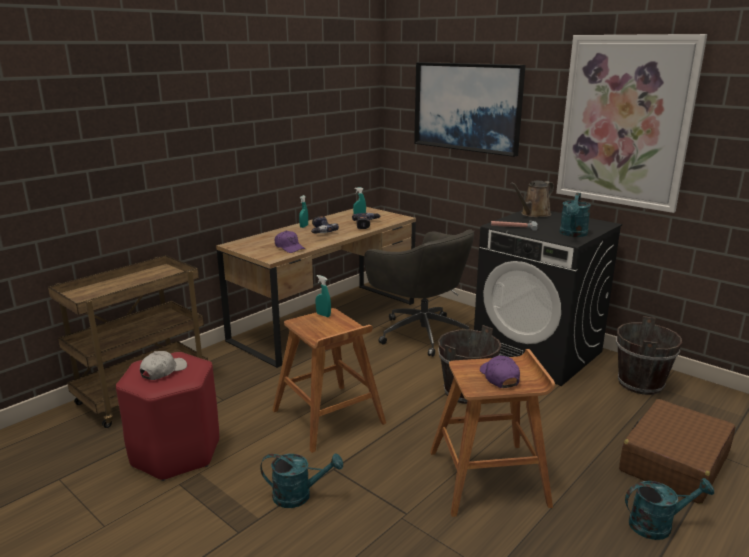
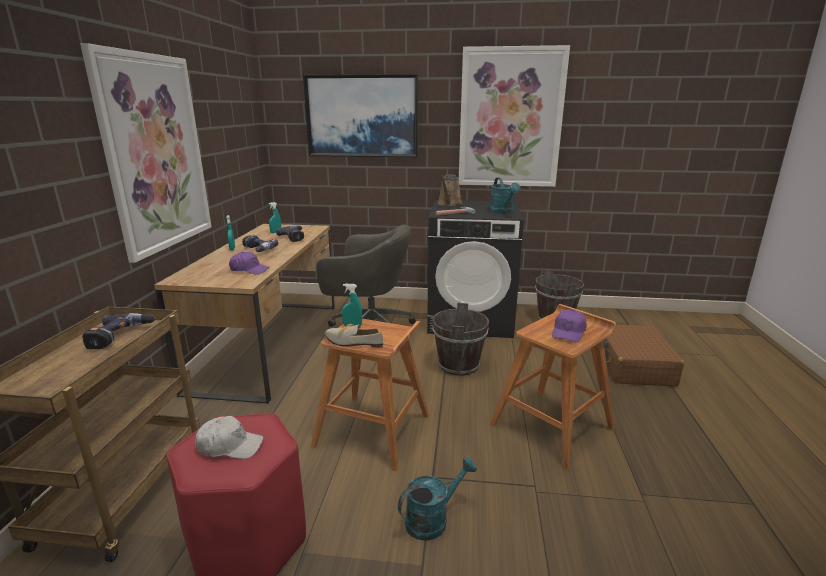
camera: 35 degrees left, 0 degrees up
white cap [140,351,187,380] -> white cap turned 90 degrees clockwise [195,416,263,459]
purple cap [480,355,520,388] -> purple cap turned 105 degrees counterclockwise [552,310,587,342]
turquoise watering can [625,478,714,540] -> none
none -> picture [80,43,212,263]
none -> power drill [82,313,156,349]
none -> shoe [325,324,383,348]

